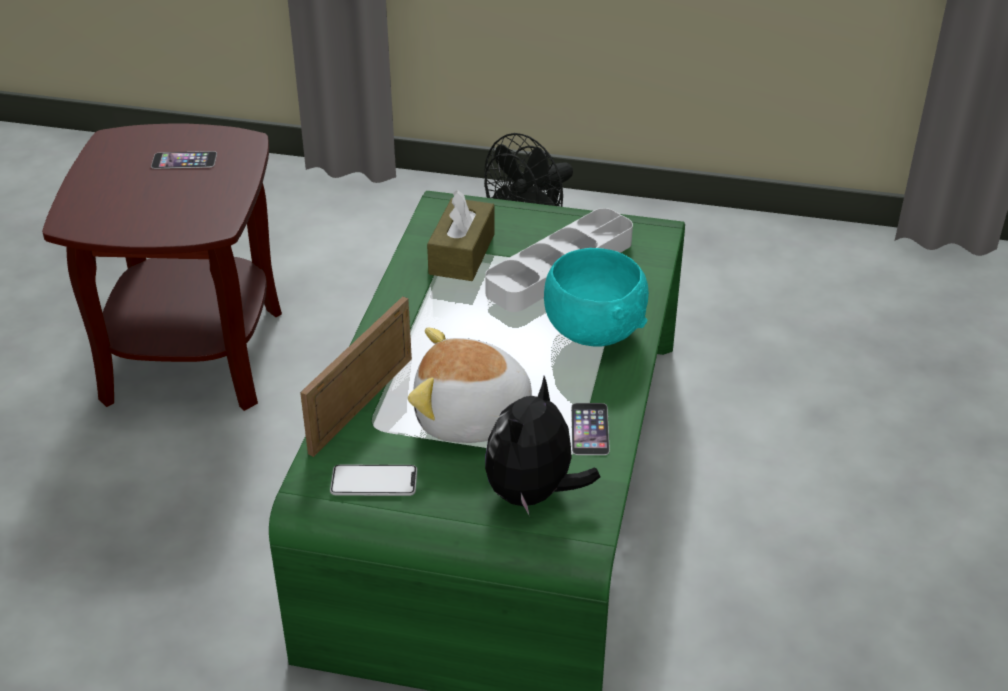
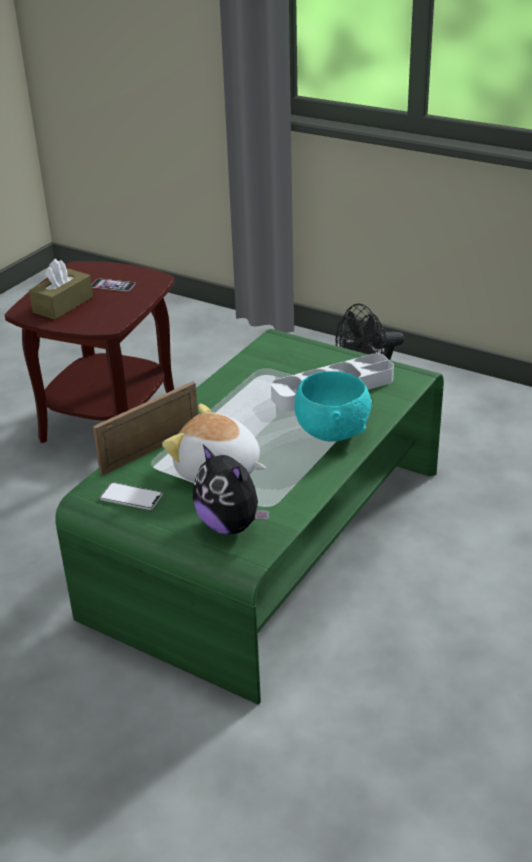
camera: 20 degrees right, 5 degrees down
brown tissue box [427,190,495,281] -> brown tissue box moved to [29,259,93,320]
plush toy [485,376,600,515] -> plush toy turned 90 degrees counterclockwise [193,444,270,534]
phone [571,403,610,455] -> none

